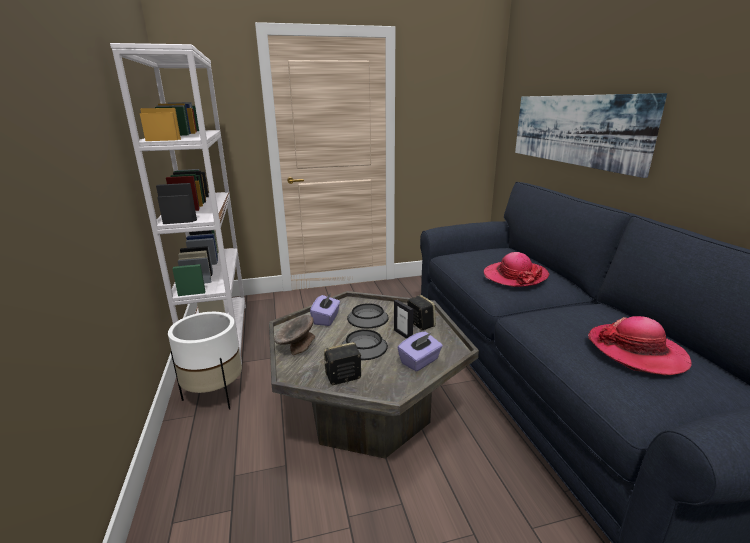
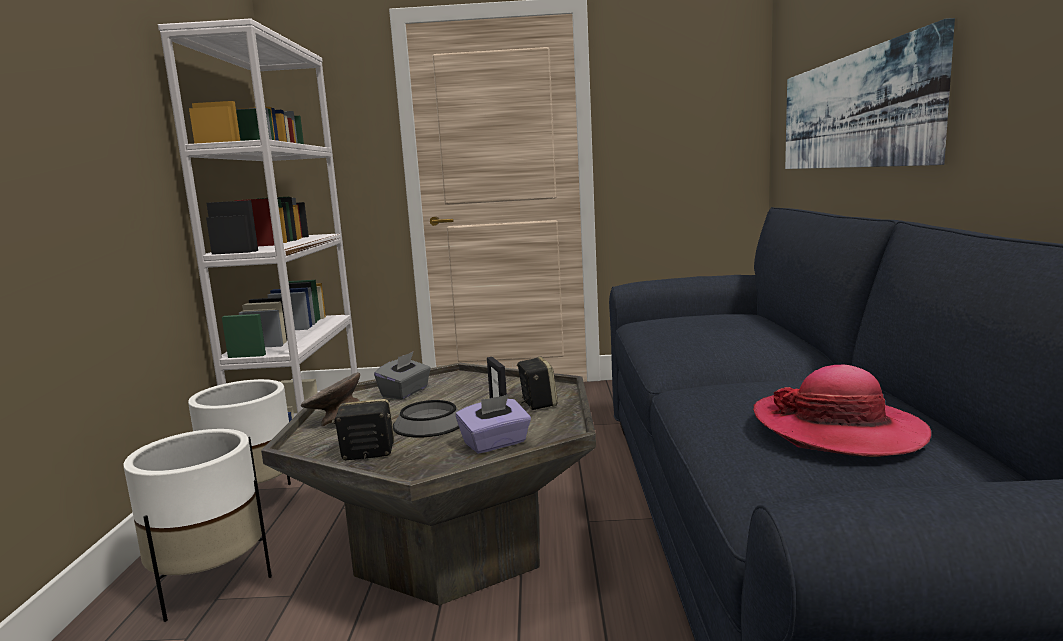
camera: 15 degrees right, 10 degrees down
purple tissue box [310,294,340,326] -> grey tissue box [374,351,431,400]
bowl [347,303,389,328] -> none
hat [484,252,550,287] -> none
none -> white planter [123,429,272,622]

